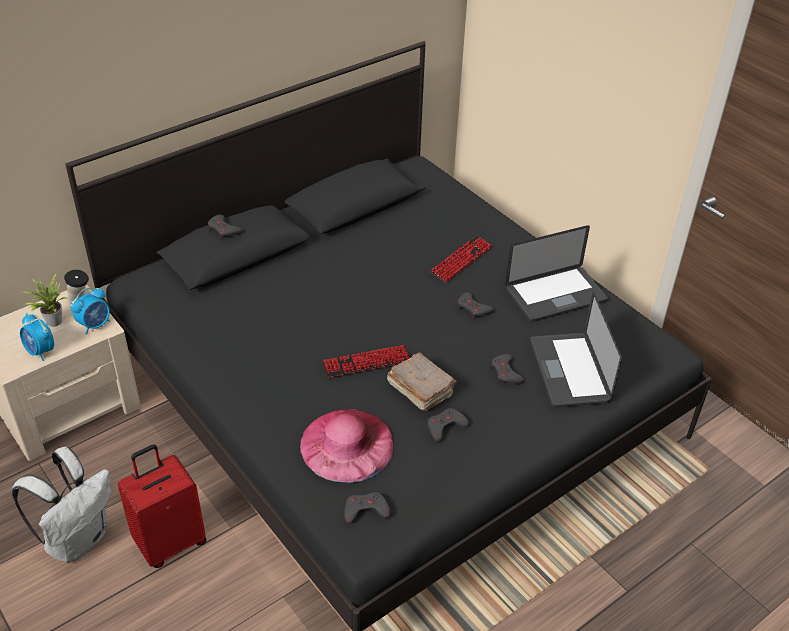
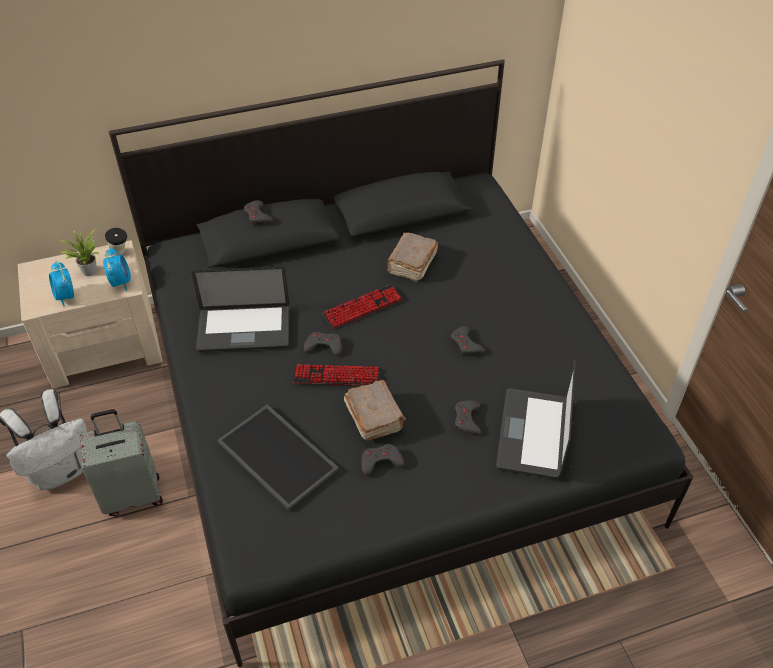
camera: 20 degrees right, 5 degrees up
alarm clock [70,287,110,335] -> alarm clock turned 75 degrees counterclockwise [103,247,131,291]
red suitcase [118,445,206,568] -> grey suitcase [80,409,163,516]
pink hat [300,409,394,483] -> tray [217,404,339,510]
grey game controller [344,492,391,523] -> grey game controller moved to [304,332,342,356]
keyboard [429,236,493,283] -> keyboard moved to [323,285,403,329]
laptop [505,225,608,322] -> laptop moved to [191,267,289,352]
none -> brown book [387,233,438,282]

